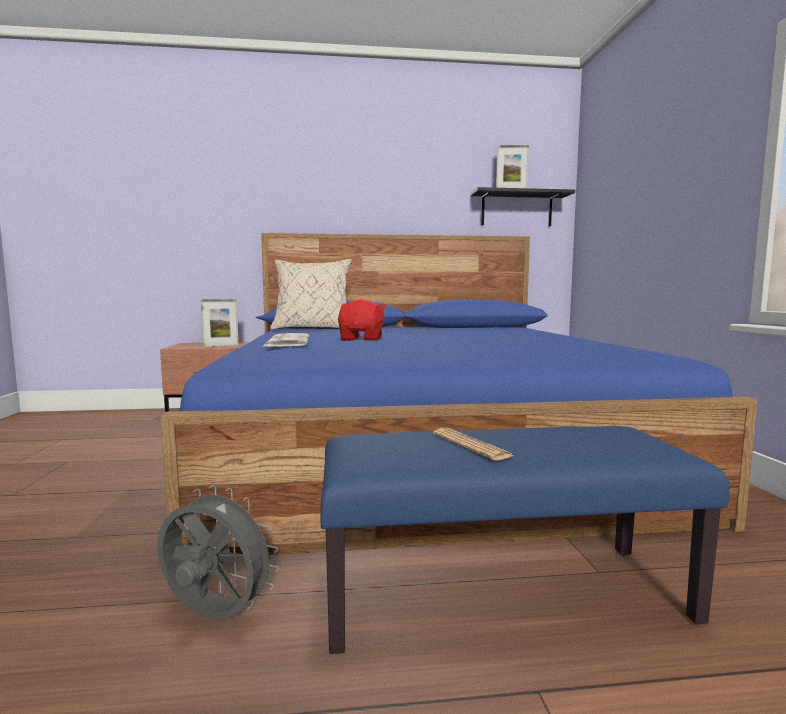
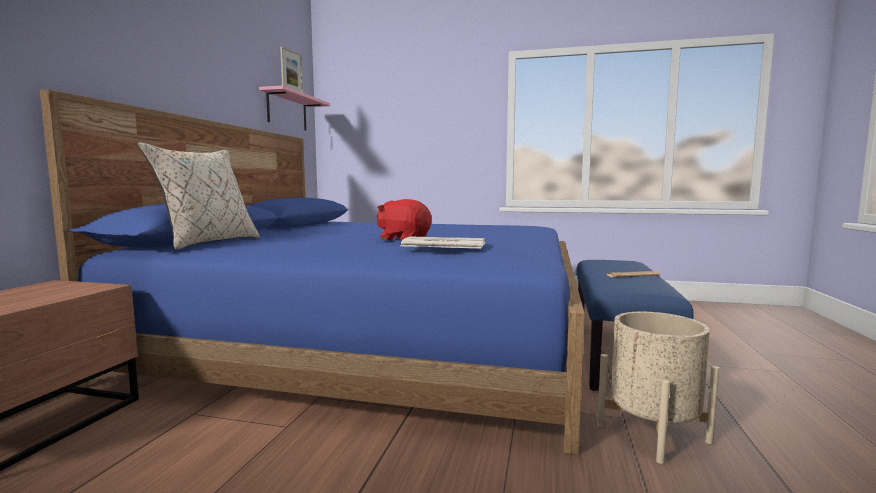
camera: 70 degrees left, 0 degrees up
grey fan [157,485,279,619] -> beige planter [597,312,719,464]
picture frame [201,299,239,347] -> none
black shelf [471,187,575,226] -> pink shelf [259,85,330,131]

